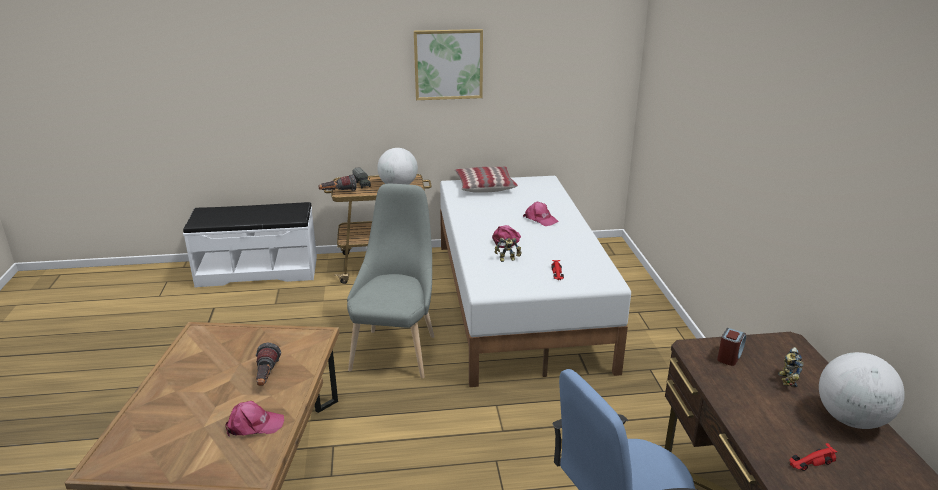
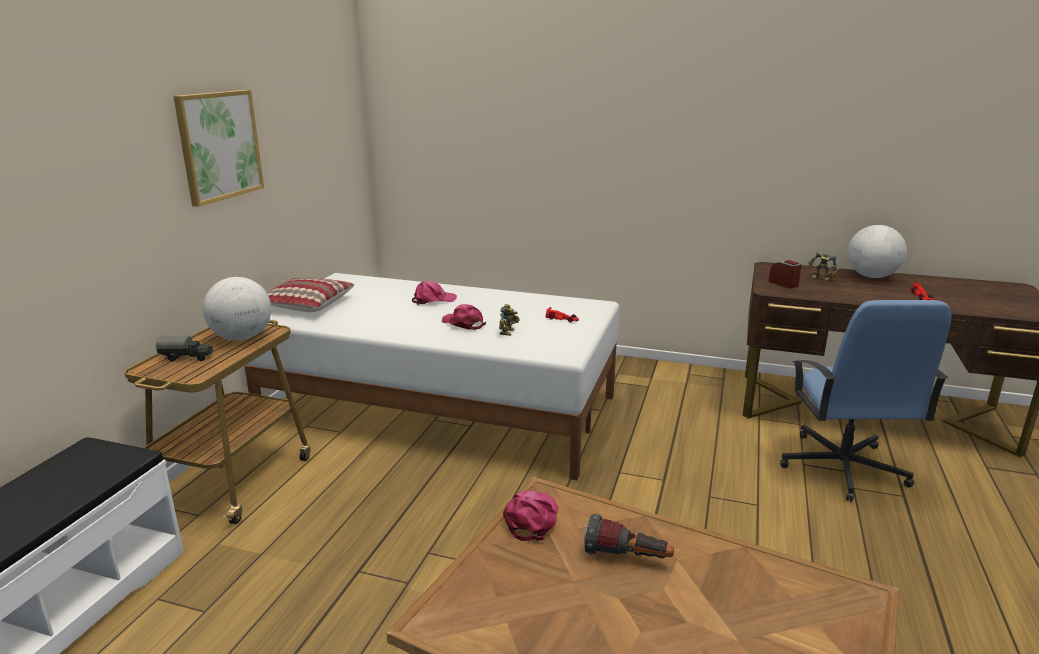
camera: 65 degrees left, 5 degrees down
pink cap [225,401,284,437] -> pink cap moved to [503,490,558,541]
flashlight [318,174,357,191] -> none
grey chair [347,184,435,378] -> none

